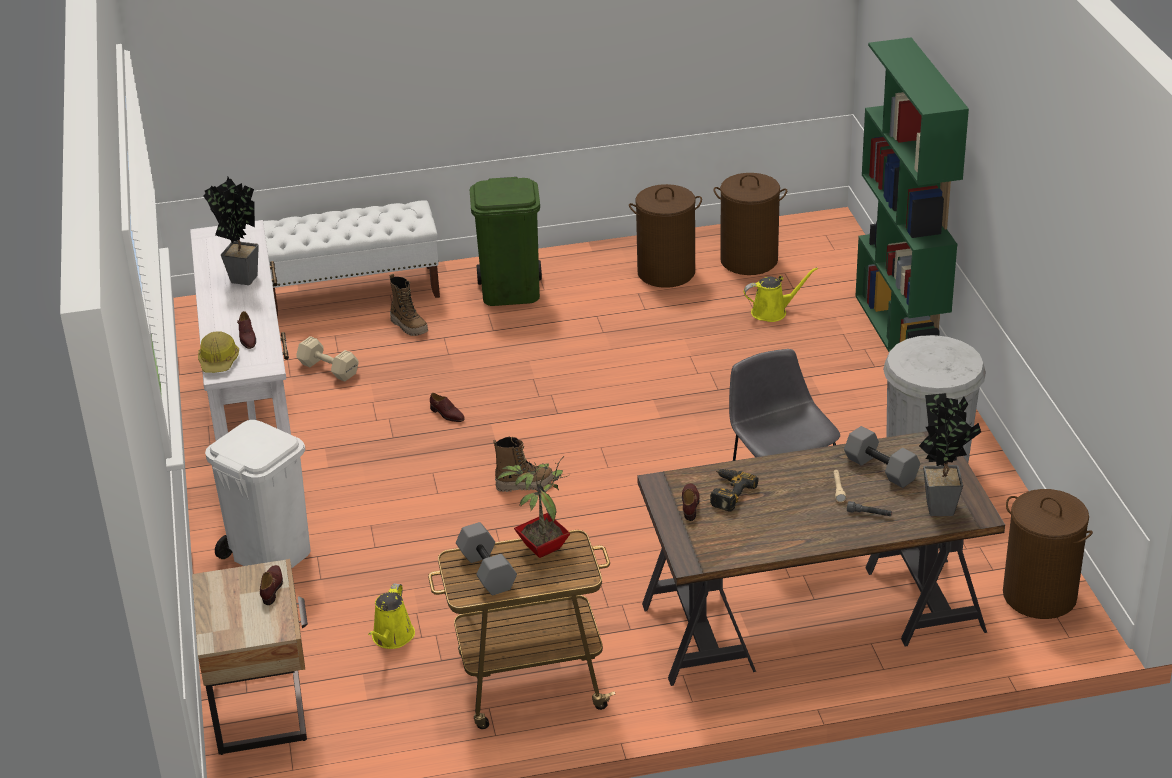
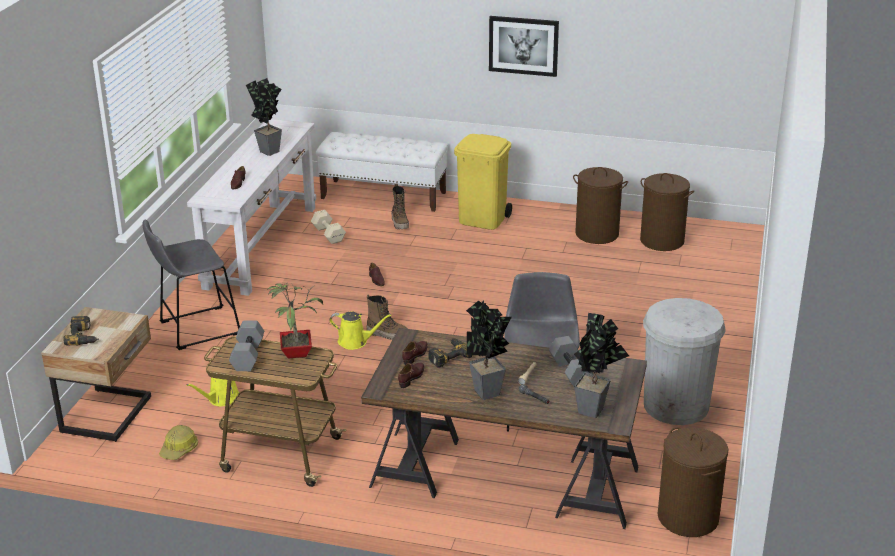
camera: 25 degrees right, 5 degrees down
hard hat [198,331,239,373] -> hard hat moved to [159,425,198,460]
white trash can [205,420,311,568] -> grey stool [142,220,240,350]
brown shoe [260,565,283,605] -> brown shoe moved to [398,363,424,388]
green trash can [470,177,542,306] -> yellow trash can [454,134,512,230]
yellow watering can [744,267,818,322] -> yellow watering can moved to [329,311,392,350]
green bookcase [855,37,969,352] -> none
none -> power drill [63,316,99,345]
none -> potted plant [466,300,512,400]
none -> picture [489,16,559,77]

